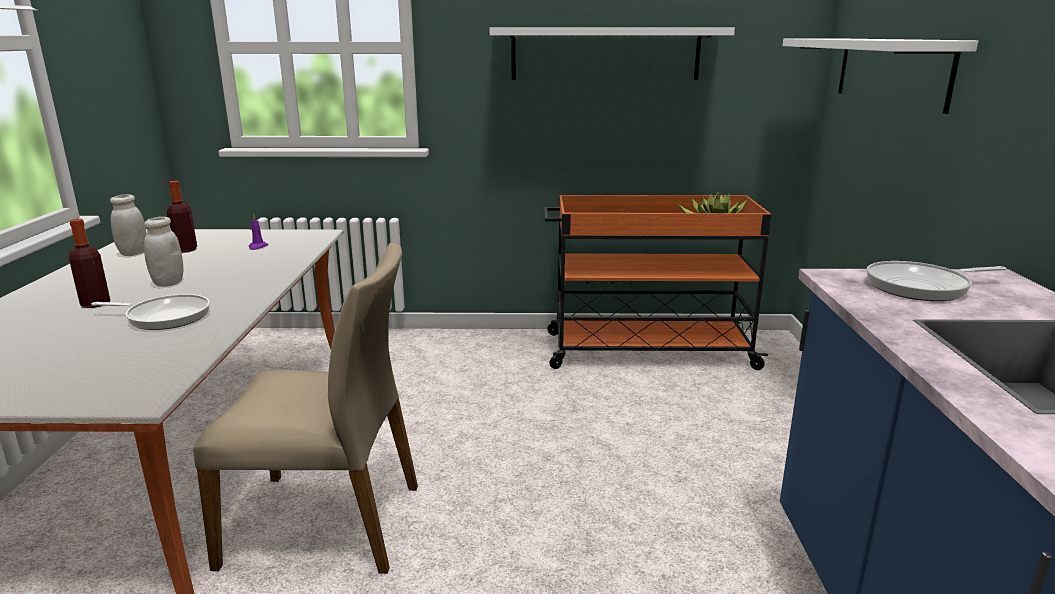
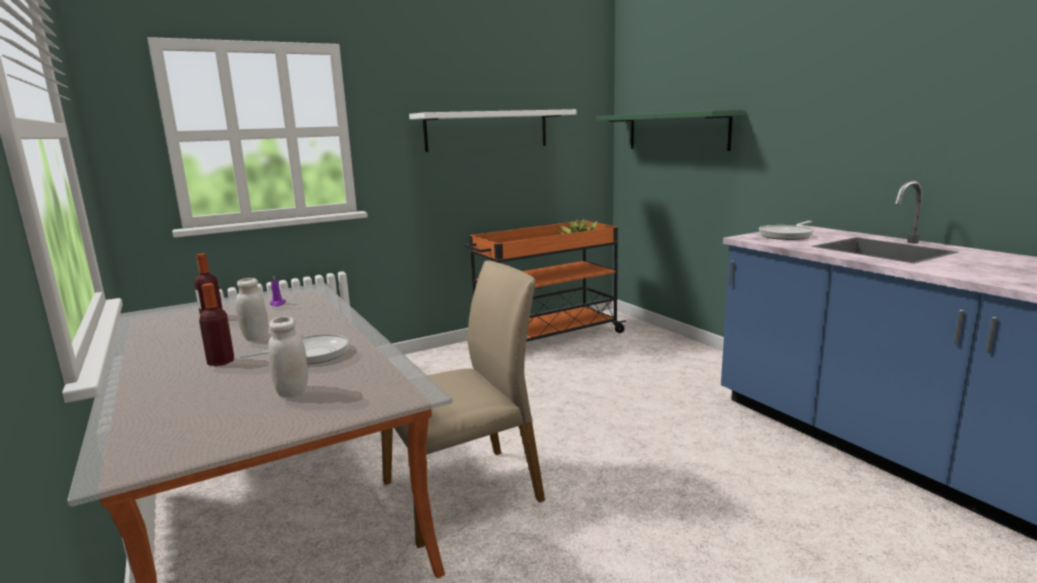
camera: 30 degrees left, 5 degrees down
white jar [110,194,147,256] -> white jar moved to [268,316,308,398]
white shelf [783,38,978,114] -> green shelf [596,110,745,151]

